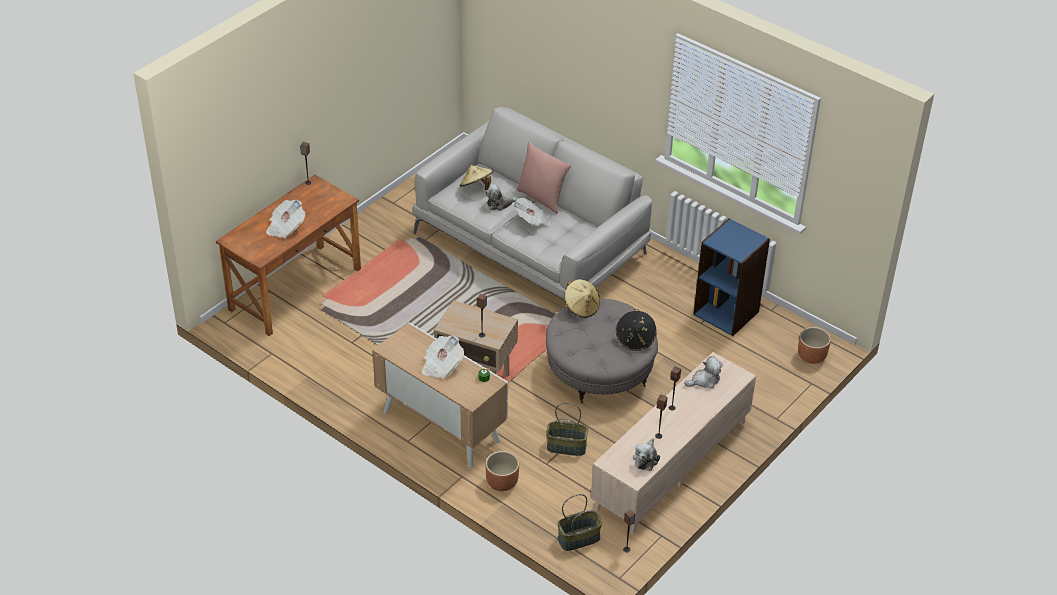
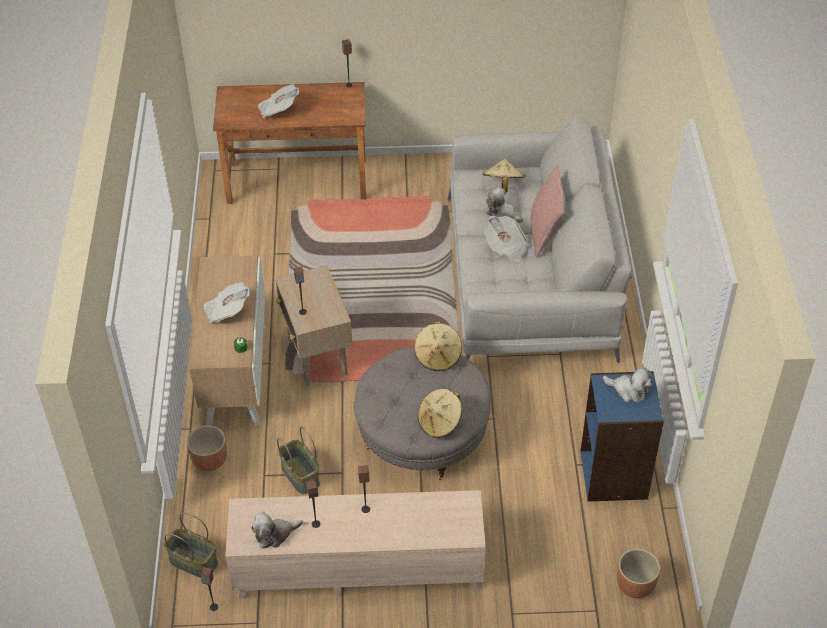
camera: 50 degrees right, 5 degrees up
black hat [616,310,656,351] -> beige hat [418,389,462,438]
plush toy [684,356,723,389] -> plush toy moved to [603,367,652,403]

